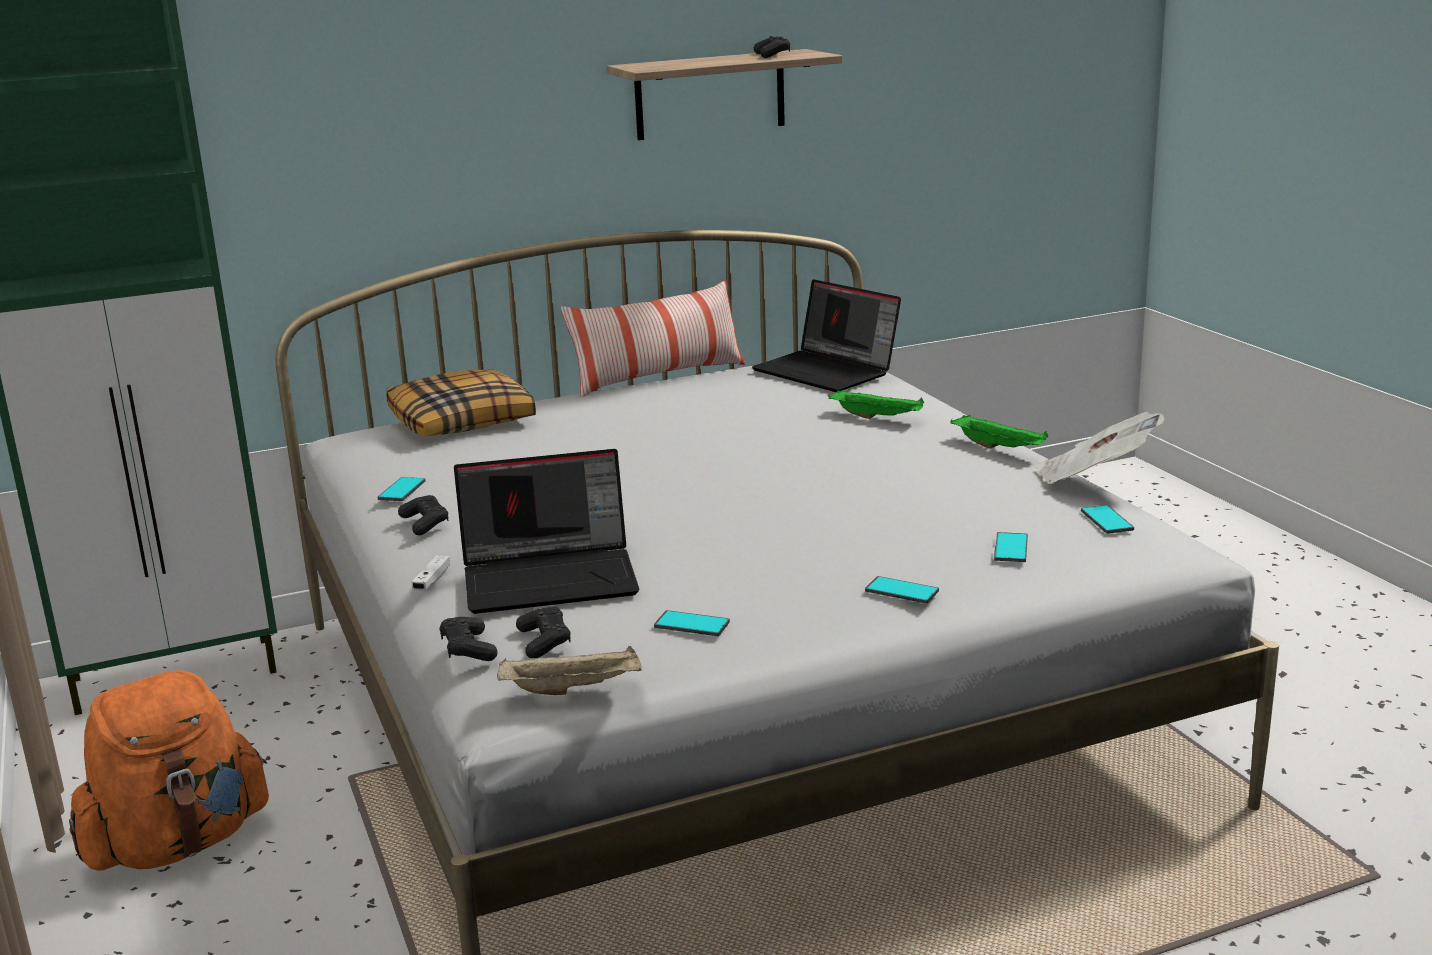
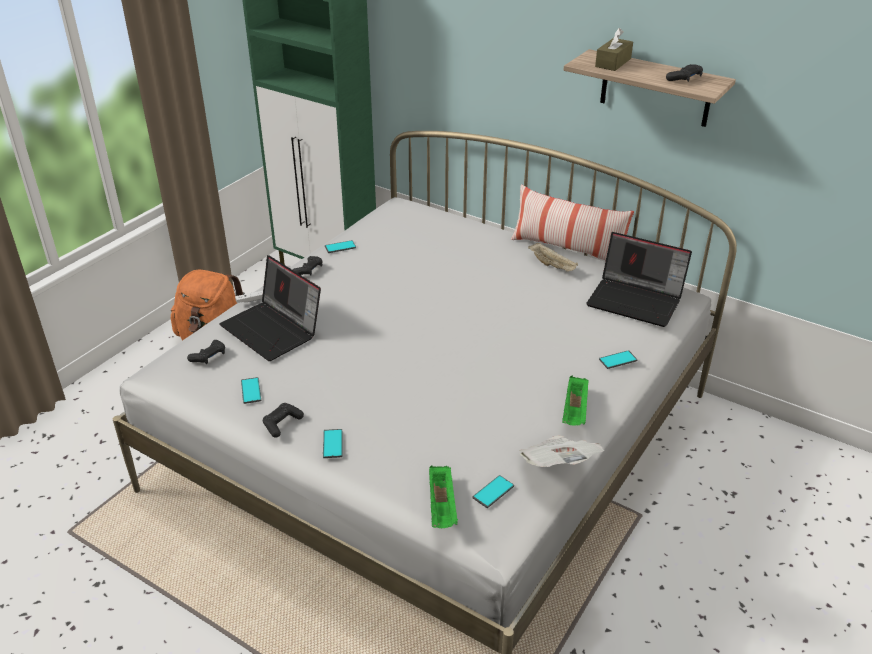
camera: 55 degrees right, 15 degrees up
pillow [386,369,536,436] -> none
black game controller [439,617,498,661] -> black game controller moved to [263,403,304,438]
beige tray [497,646,642,695] -> beige tray moved to [528,243,578,272]
laptop [752,279,901,392] -> laptop turned 75 degrees counterclockwise [586,232,692,327]
green tray [829,389,924,419] -> green tray moved to [429,465,458,528]
phone [994,532,1028,562] -> phone moved to [599,350,637,369]
none -> brown tissue box [595,28,633,71]

